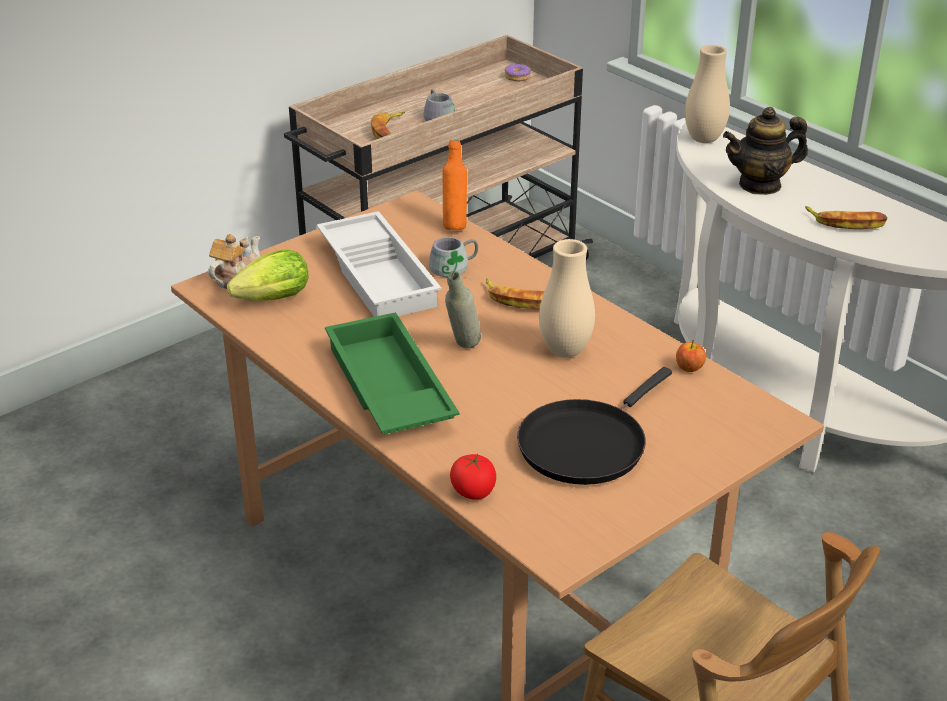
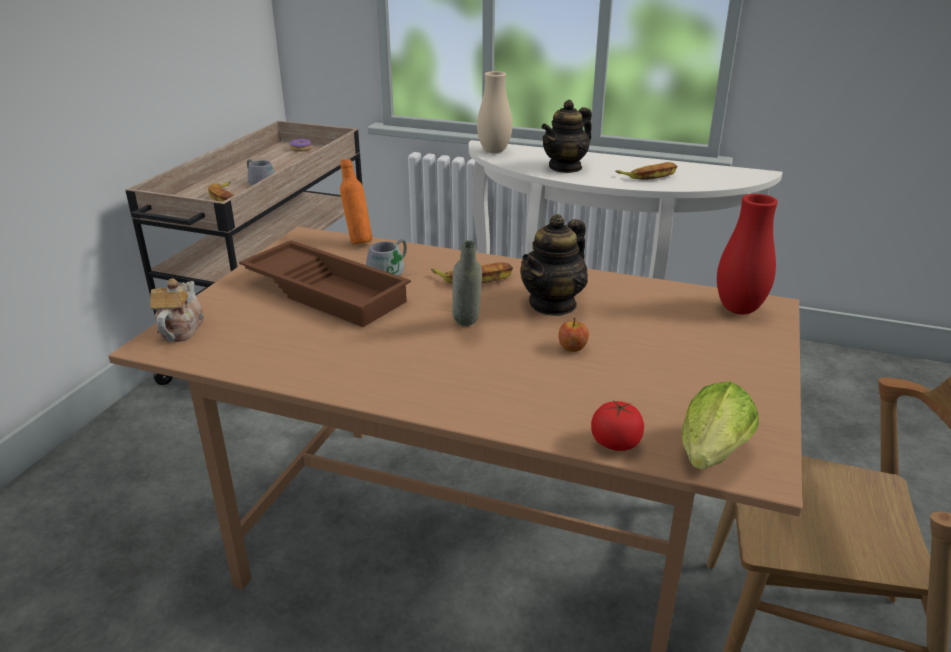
camera: 30 degrees left, 5 degrees down
lettuce [227,250,308,301] -> lettuce moved to [682,381,759,470]
white tray [316,211,441,317] -> brown tray [239,240,411,327]
green tray [325,312,460,434] -> none
black frying pan [517,367,672,485] -> none
beige vase [539,239,595,358] -> teapot [520,214,588,316]
apple [676,340,706,372] -> apple moved to [558,318,589,352]
none -> red vase [717,194,778,314]

